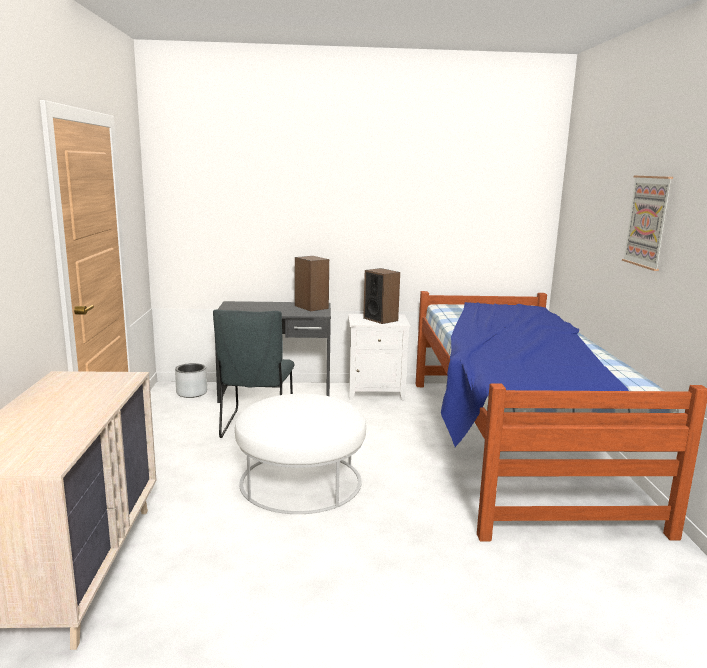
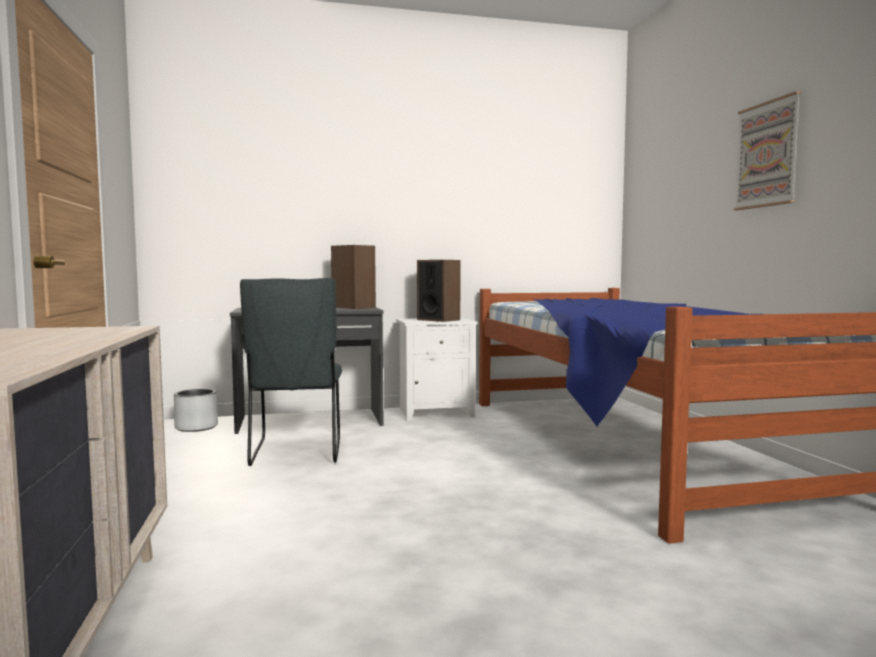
camera: 10 degrees left, 10 degrees down
white ottoman [235,394,366,514] -> none

